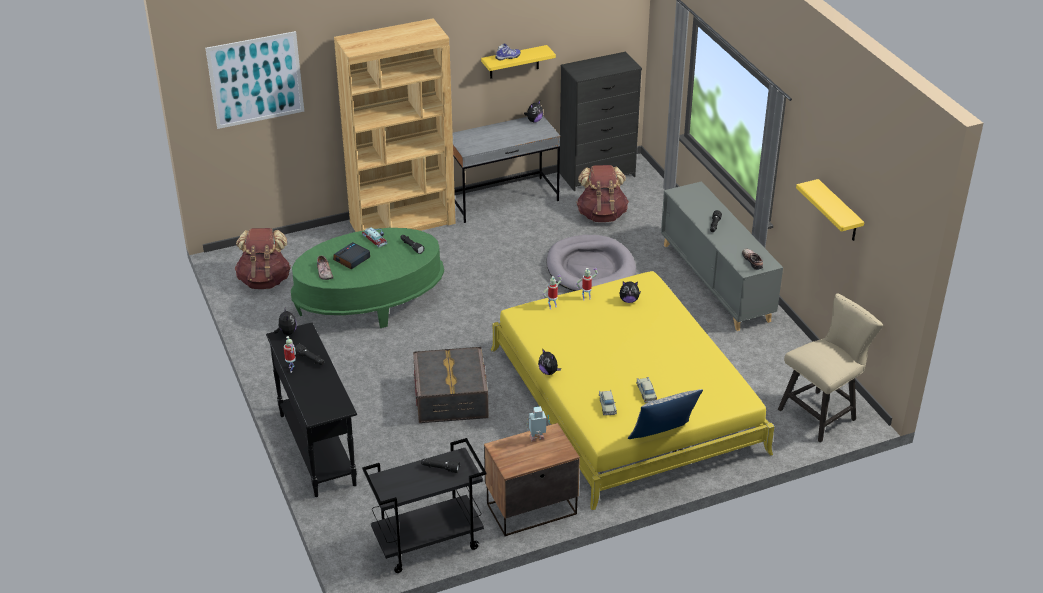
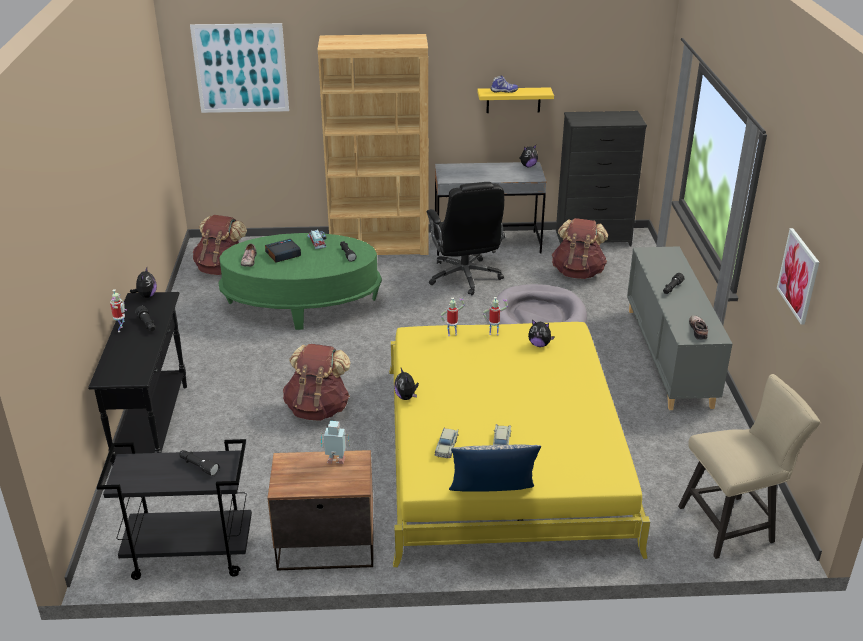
camera: 20 degrees right, 5 degrees down
grey storage box [413,347,489,423] -> brown backpack [283,344,351,421]
yellow shelf [796,179,864,241] -> picture [777,228,819,325]
none -> black office chair [427,182,505,295]

